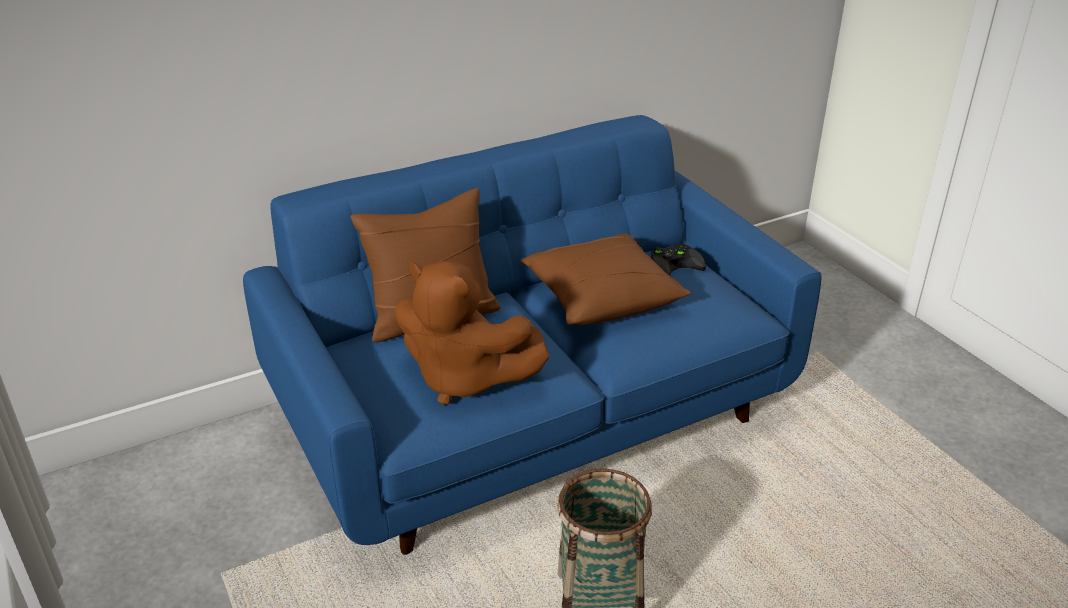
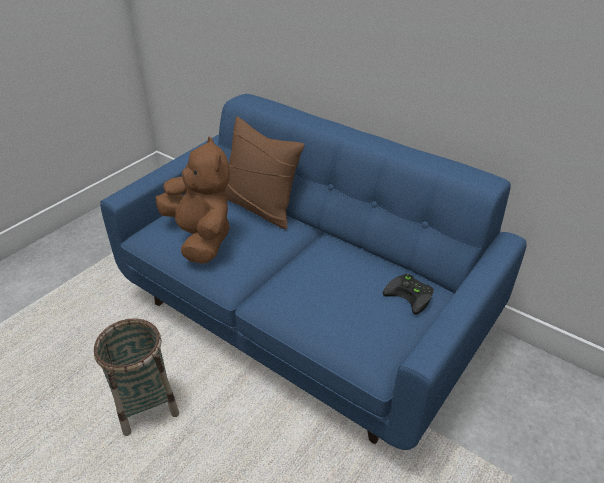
camera: 65 degrees right, 5 degrees up
brown plush toy [394,261,550,405] -> brown plush toy turned 150 degrees clockwise [156,137,230,264]
brown pillow [520,234,691,325] -> none

